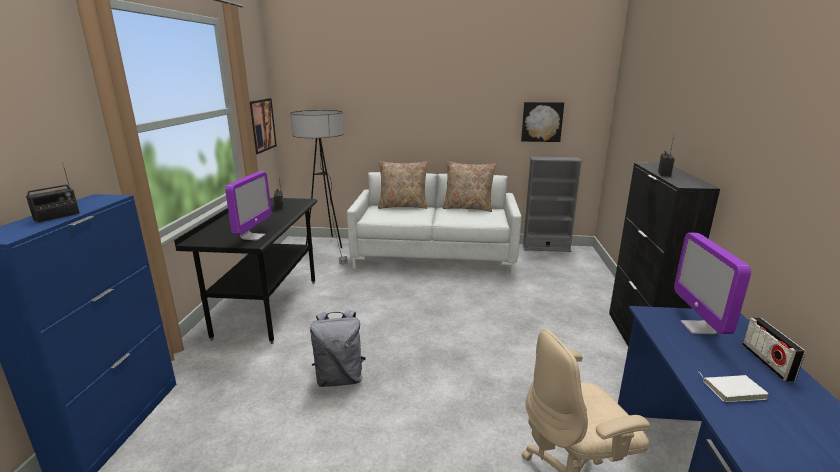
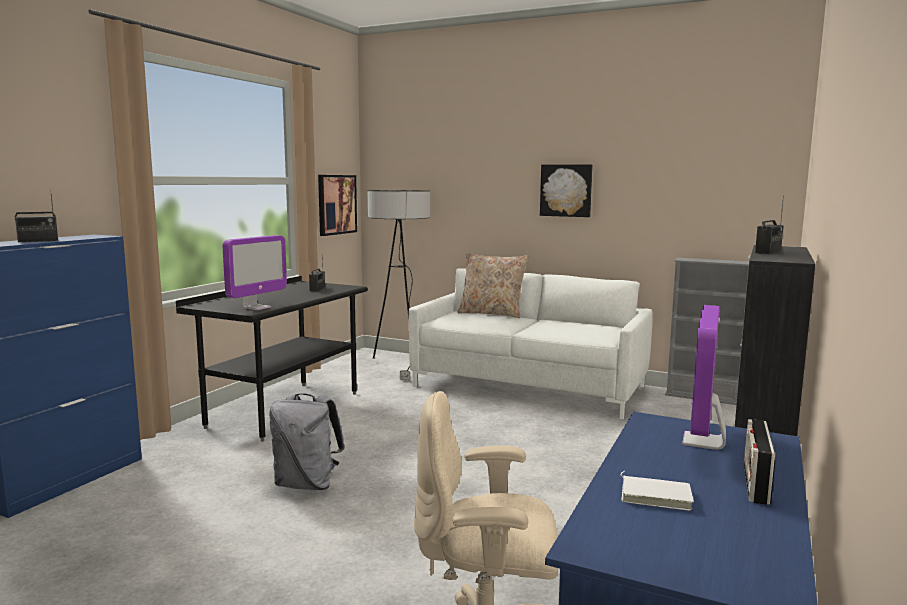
camera: 20 degrees right, 10 degrees down
beige pillow [442,161,496,212] -> none
picture [521,102,564,142] -> picture moved to [540,164,593,217]

